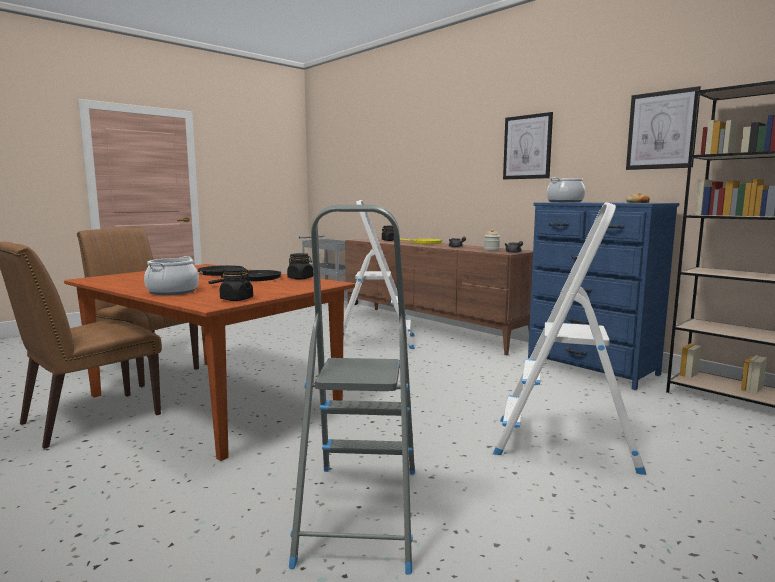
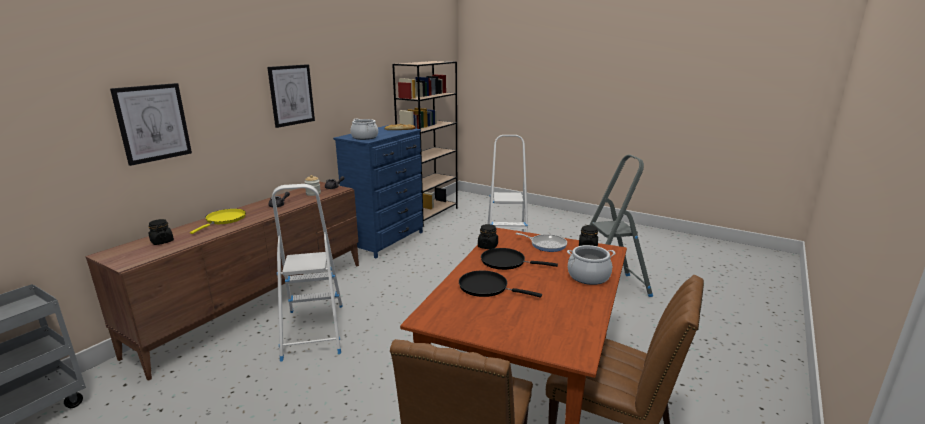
camera: 105 degrees left, 10 degrees up
picture [626,86,701,170] -> picture moved to [110,83,192,166]
none -> frying pan [516,233,567,252]

